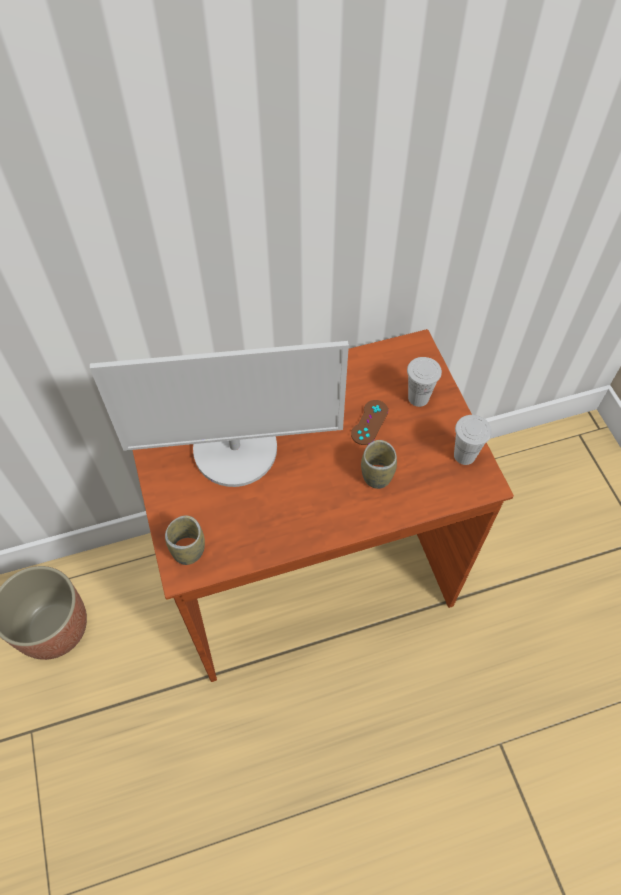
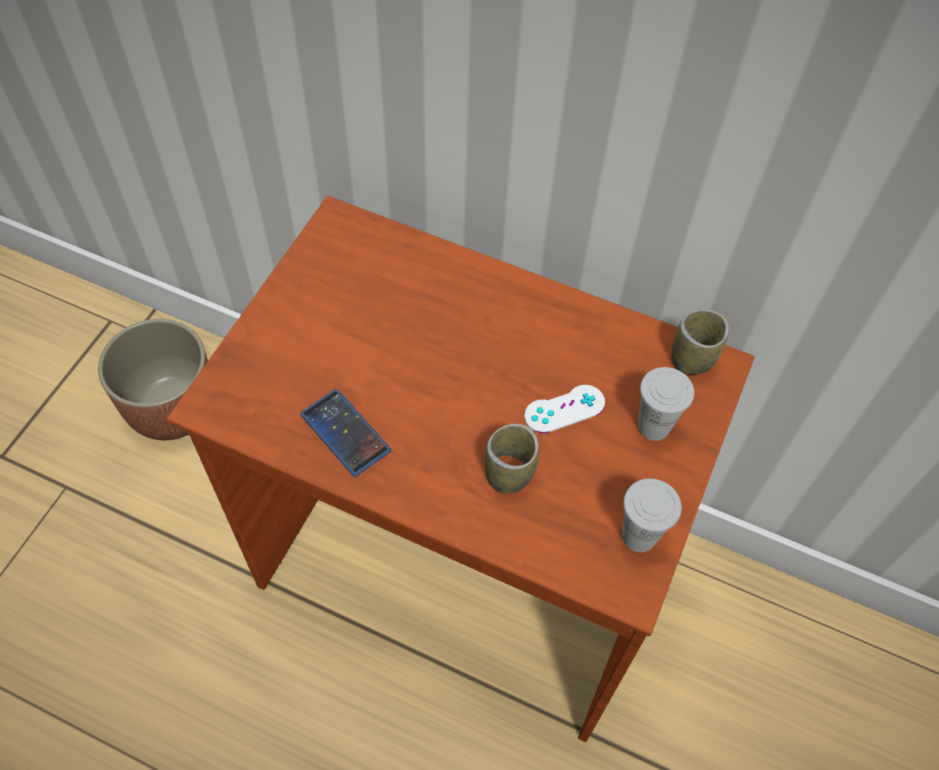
camera: 40 degrees right, 0 degrees up
monitor [90,341,349,487] -> none
cup [165,516,205,565] -> cup moved to [671,310,729,375]
brown game controller [351,400,388,445] -> white game controller [524,385,605,433]
none -> phone [300,389,391,477]

